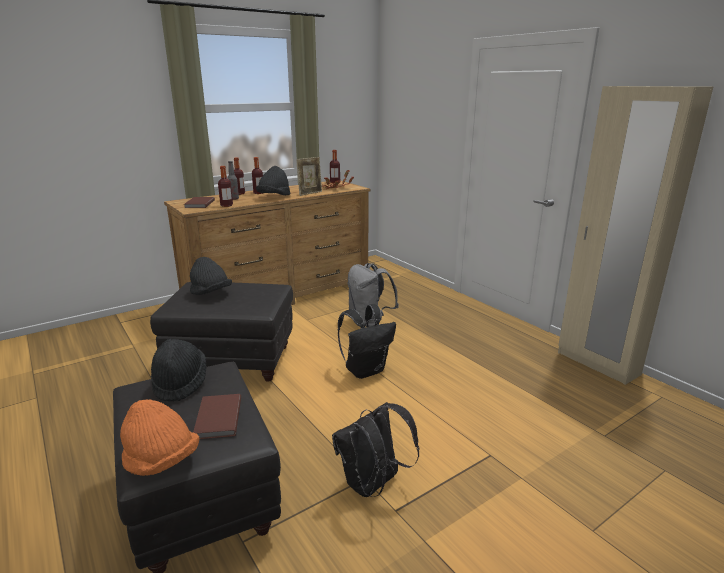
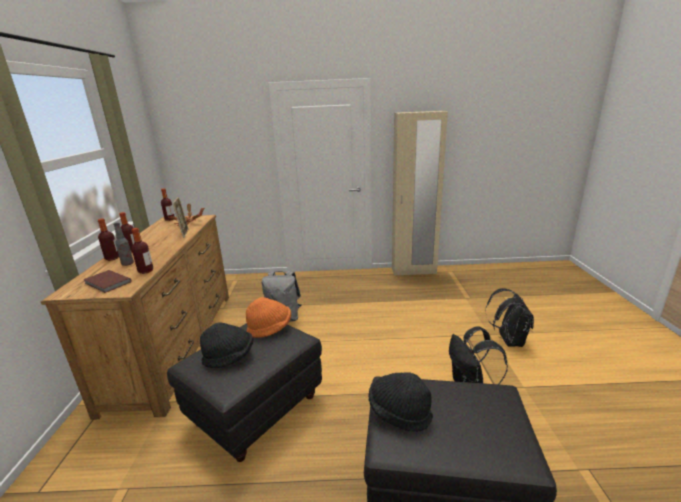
camera: 55 degrees left, 0 degrees up
orange hat [120,399,200,476] -> orange hat moved to [246,297,291,338]
brown book [193,394,241,439] -> none
black hat [256,166,291,195] -> none
black backpack [338,304,396,379] -> black backpack moved to [485,288,534,347]

